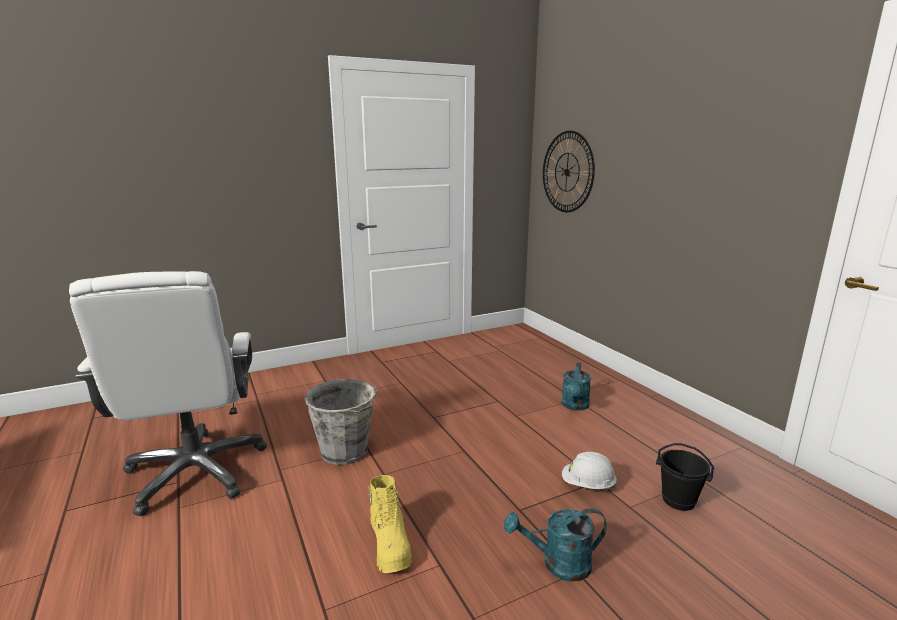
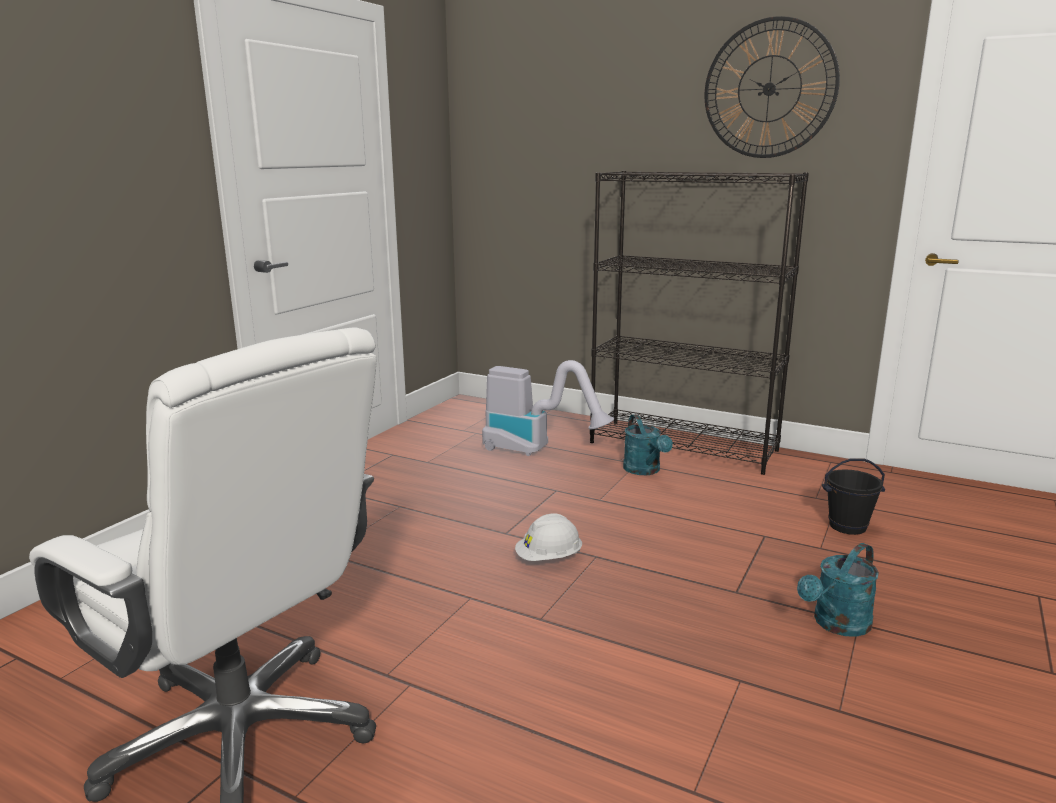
camera: 35 degrees left, 0 degrees up
grey bucket [304,379,377,465] -> none
yellow boot [368,475,412,573] -> none
wall clock [543,131,595,212] -> wall clock moved to [705,16,840,158]
white hard hat [562,452,617,490] -> white hard hat moved to [515,513,582,561]
none -> vacuum cleaner [482,360,614,456]
none -> black bookcase [590,171,809,475]

